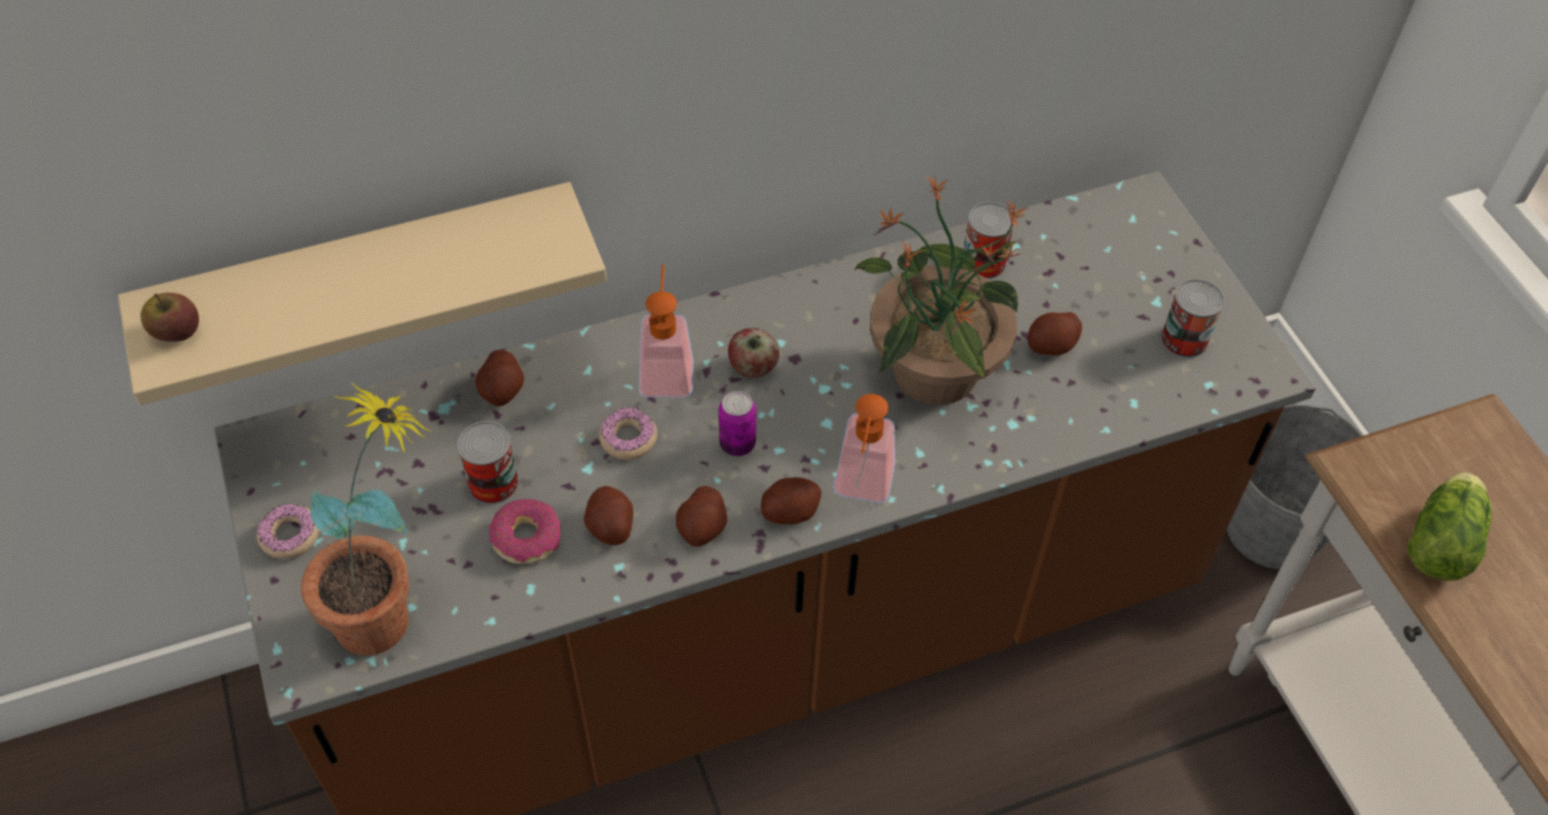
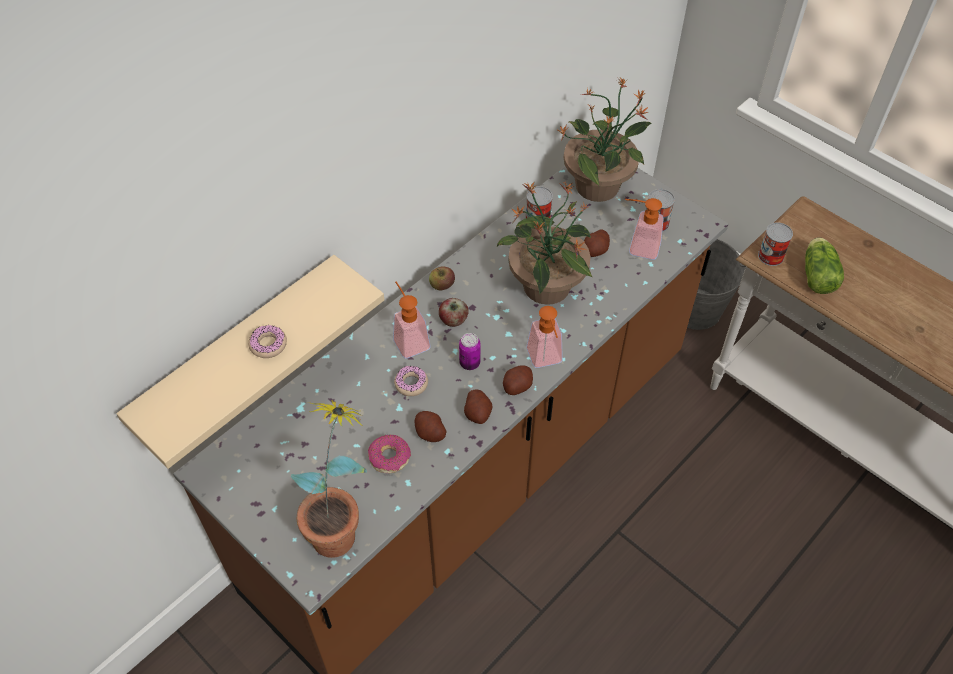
camera: 25 degrees left, 0 degrees up
apple [140,293,199,342] -> apple moved to [429,266,455,291]
donut [257,504,319,559] -> donut moved to [248,325,287,358]
can [457,421,519,504] -> can moved to [758,222,793,266]
potato [475,350,524,406] -> none
none -> potted plant [556,78,652,202]
none -> soap dispenser [625,198,664,260]

